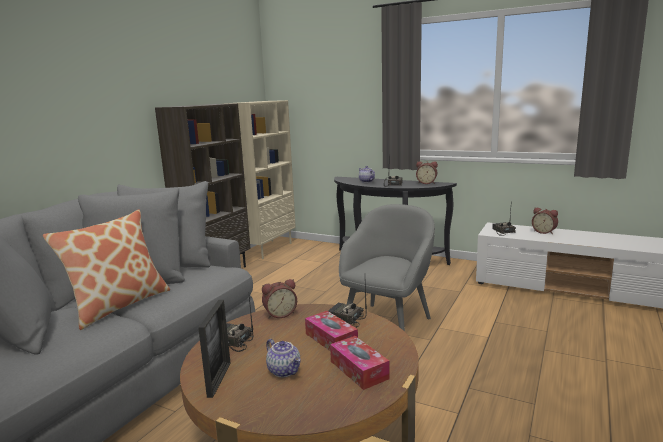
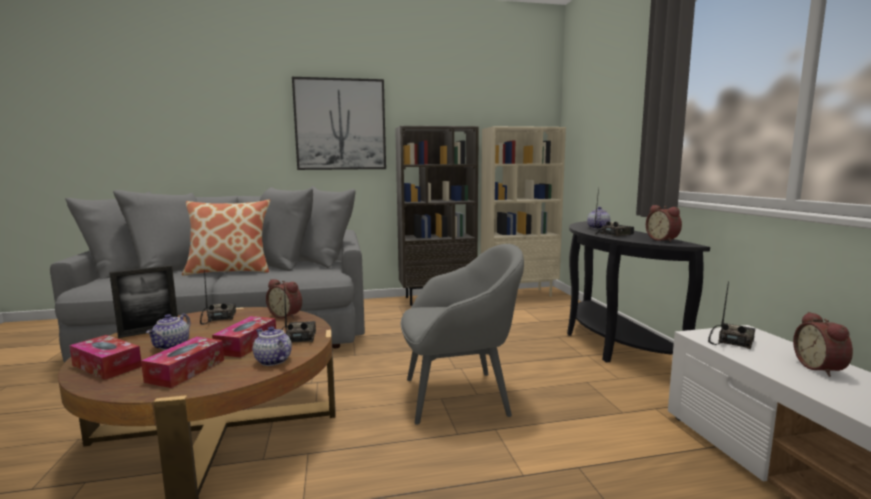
camera: 50 degrees right, 5 degrees down
none -> tissue box [69,335,142,380]
none -> teapot [253,326,292,366]
none -> picture [292,77,386,170]

